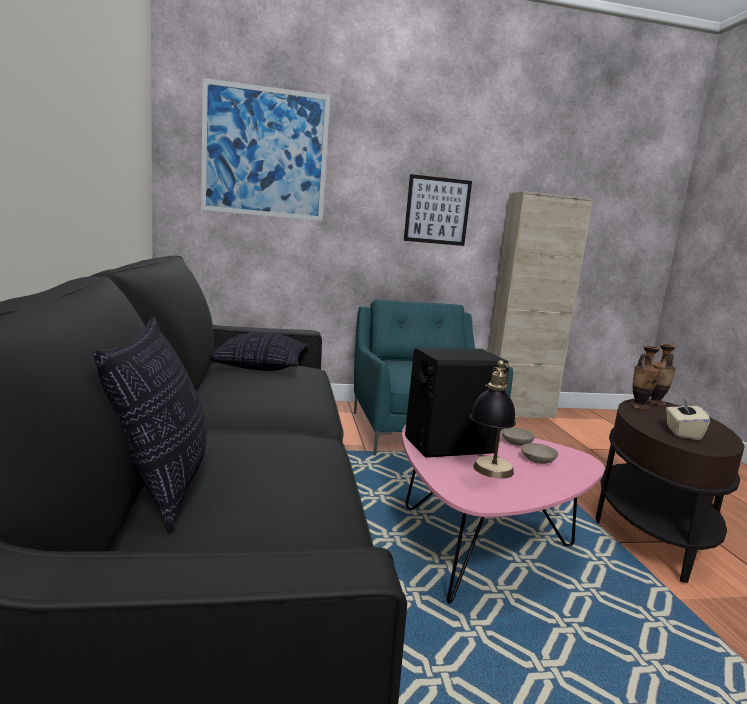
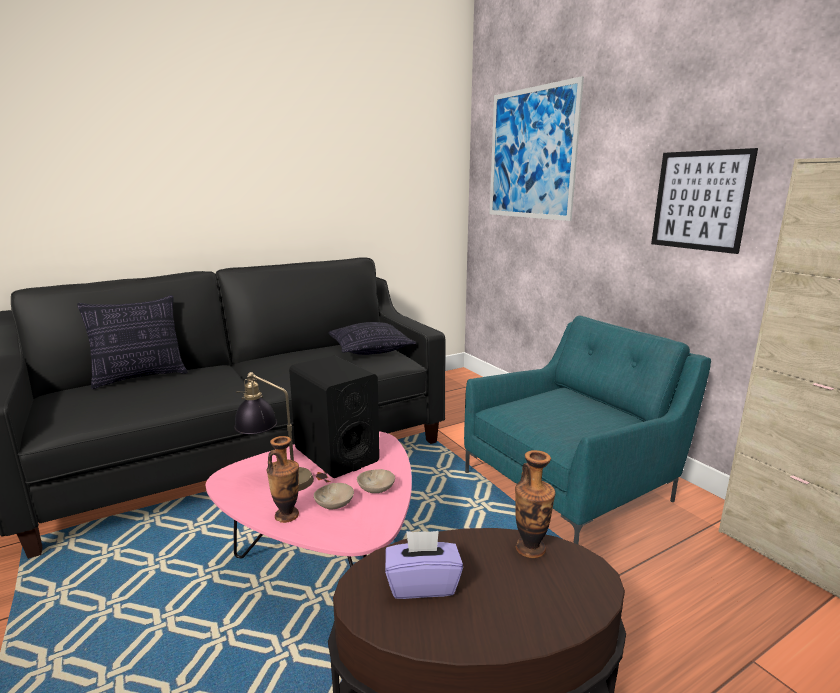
camera: 70 degrees right, 5 degrees up
vase [647,344,676,406] -> vase moved to [267,436,299,523]
beige tissue box [666,397,710,440] -> purple tissue box [385,531,463,599]

